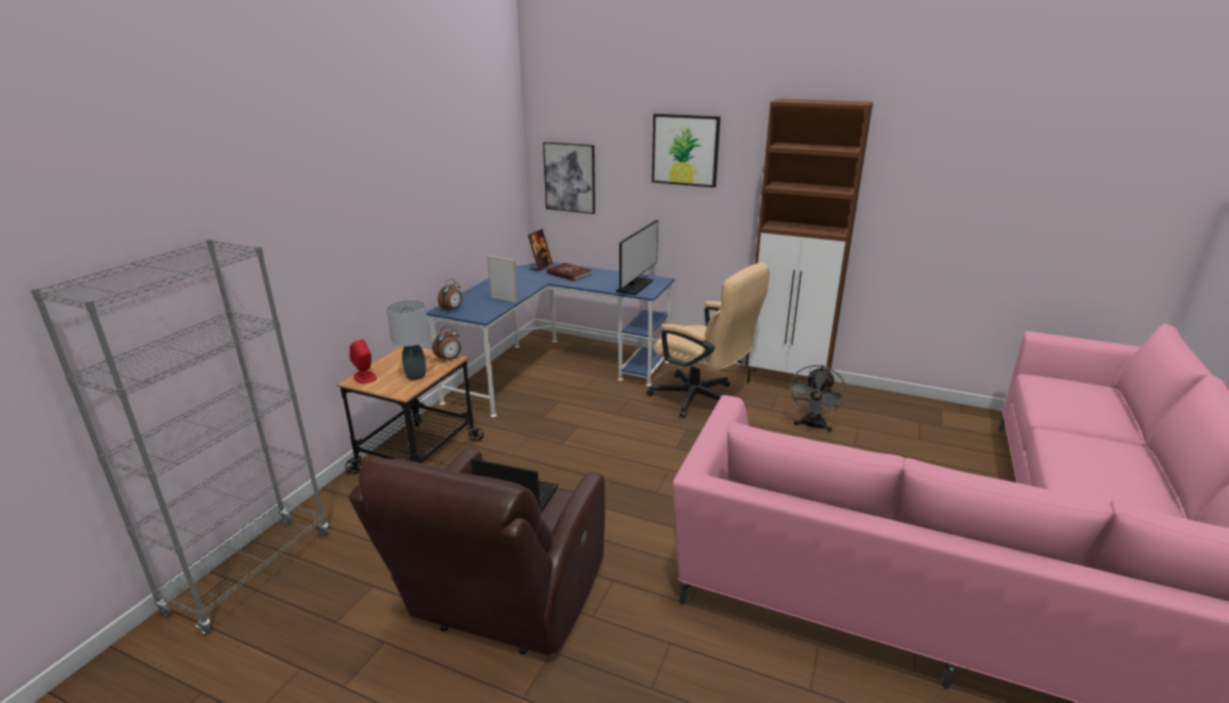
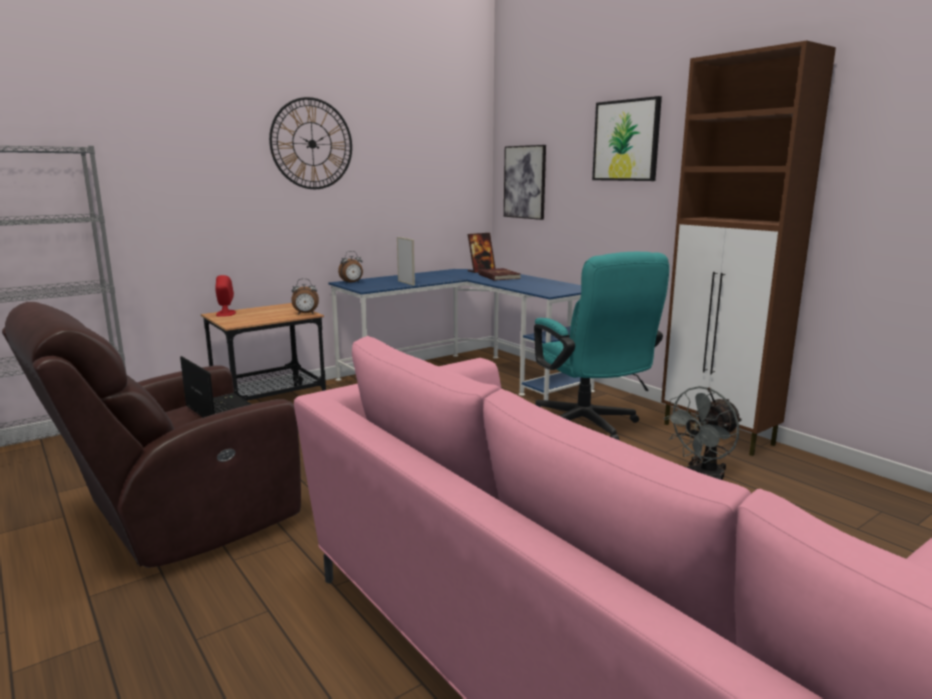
camera: 30 degrees right, 10 degrees down
grey table lamp [386,300,430,380] -> none
monitor [616,220,658,295] -> none
beige office chair [647,263,770,418] -> turquoise office chair [534,252,669,440]
none -> wall clock [269,97,352,189]

